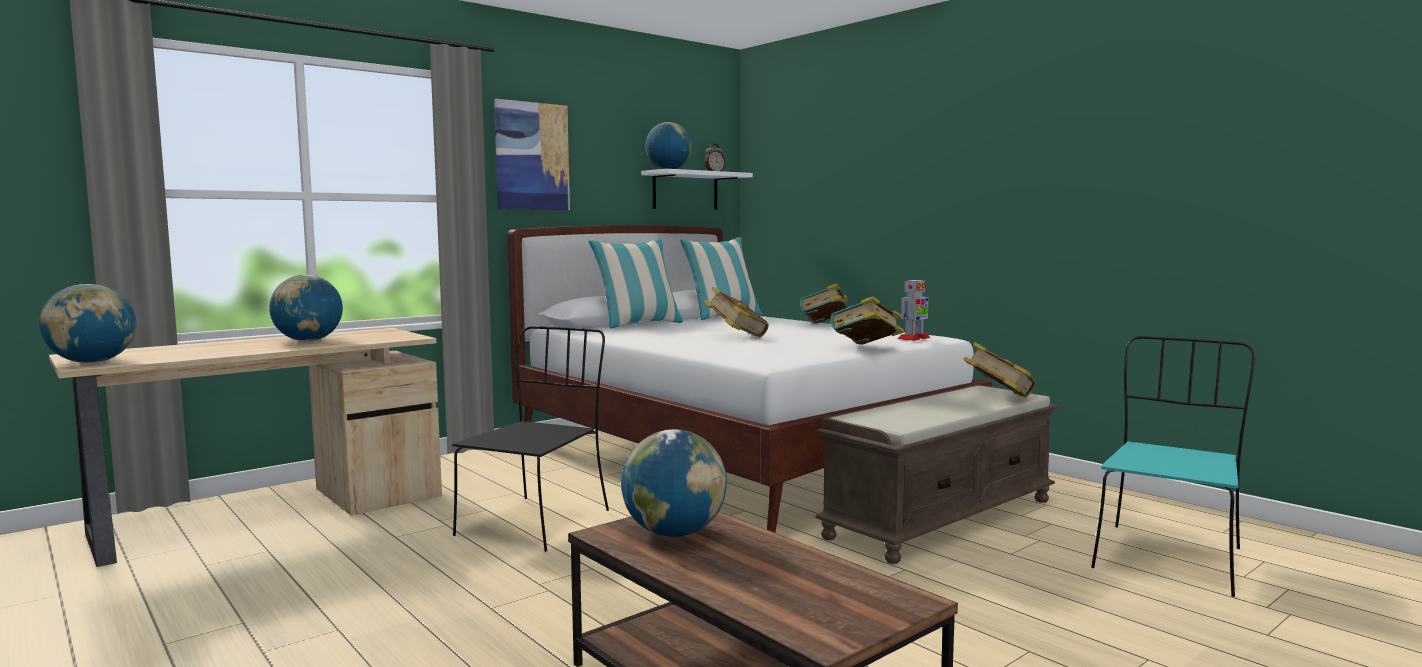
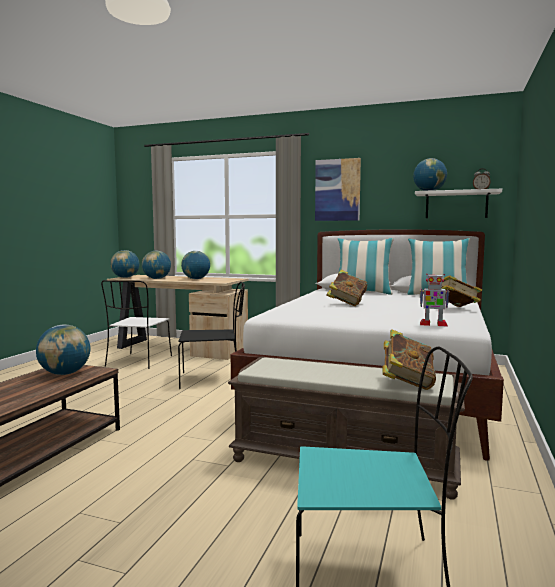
camera: 60 degrees right, 0 degrees up
book [830,296,904,345] -> none
none -> white chair [101,280,172,369]
none -> globe [142,251,171,279]

